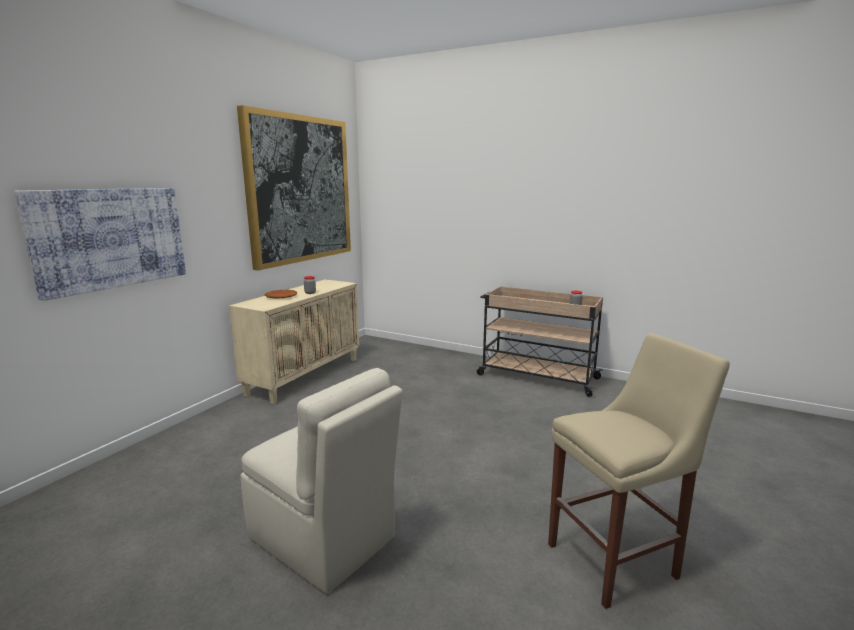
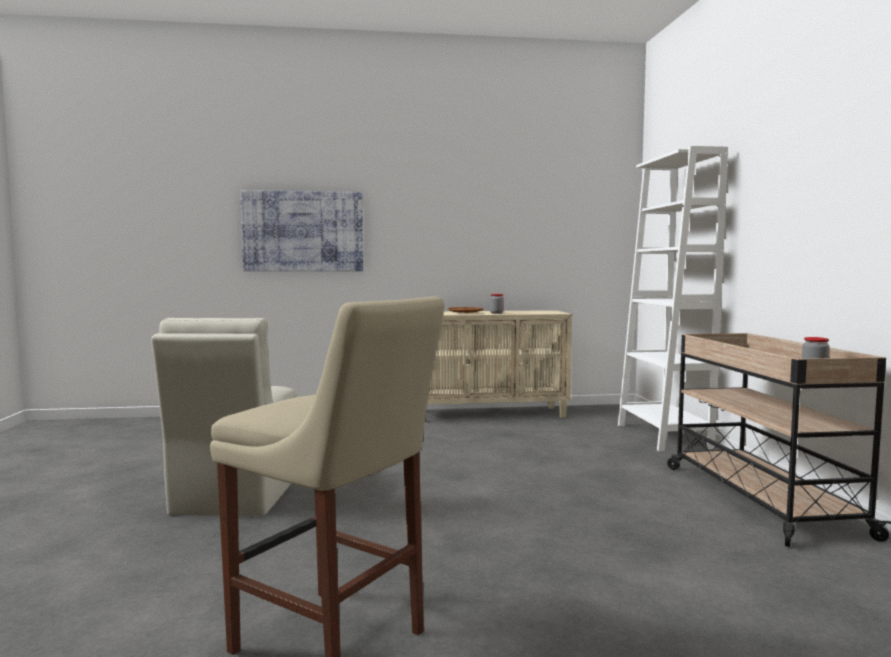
camera: 55 degrees right, 10 degrees down
picture [237,105,351,271] -> none
none -> white bookcase [618,146,728,451]

